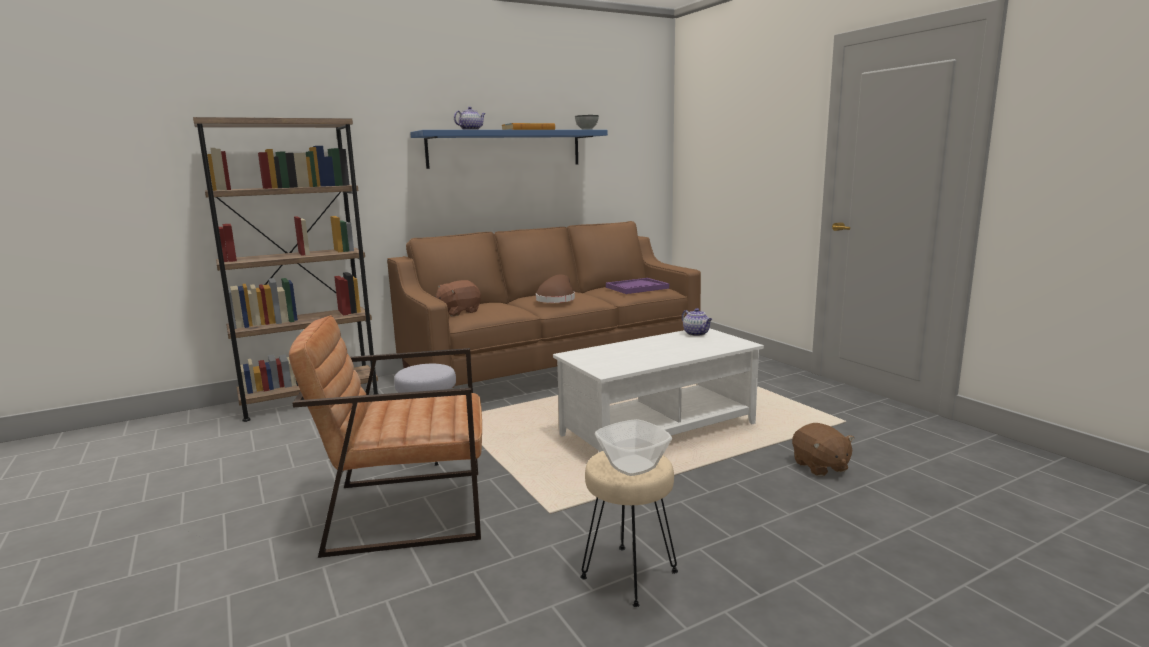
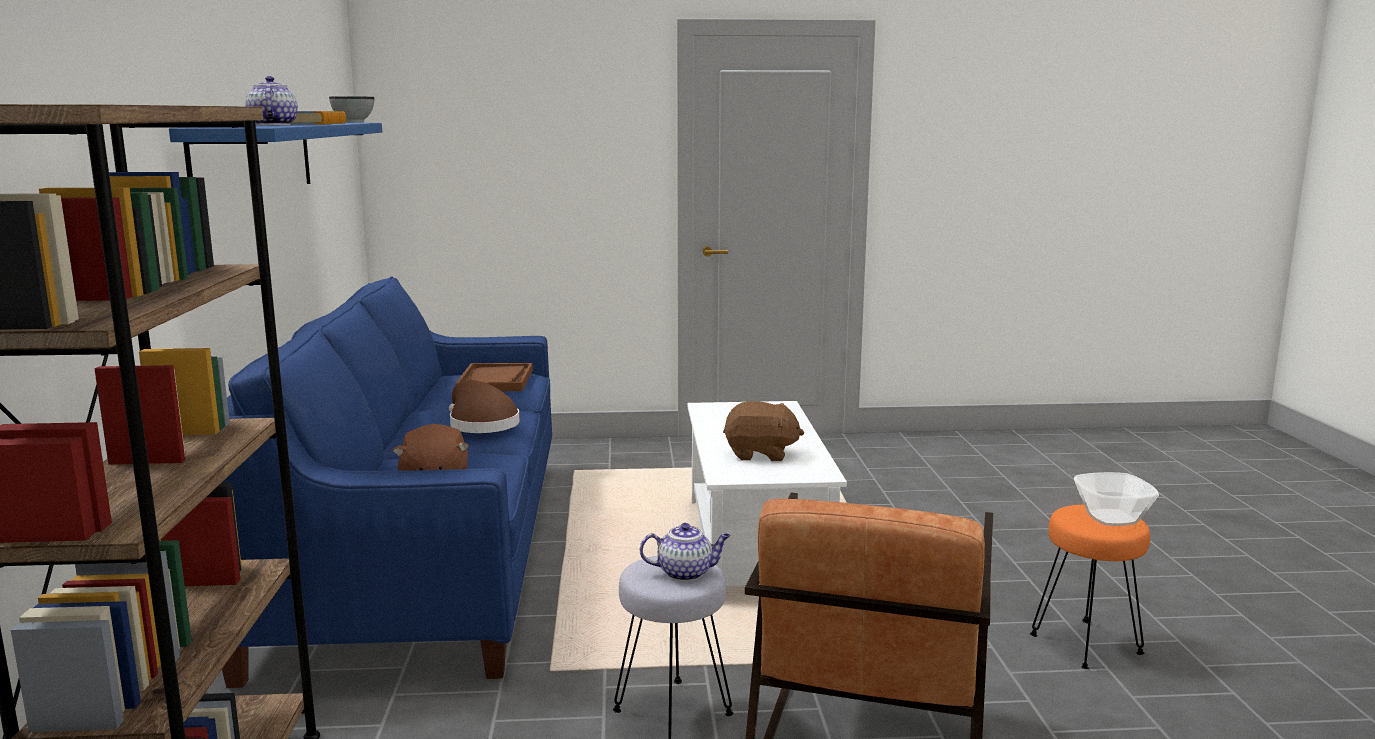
camera: 65 degrees left, 0 degrees up
brown sofa [387,221,701,388] -> blue sofa [222,276,552,688]
beige stool [580,451,678,607] -> orange stool [1030,505,1150,669]
purple tray [606,278,669,294] -> brown tray [456,363,533,391]
teapot [682,308,712,336] -> teapot moved to [640,523,730,581]
brown plush toy [792,423,854,477] -> brown plush toy moved to [723,401,804,461]

